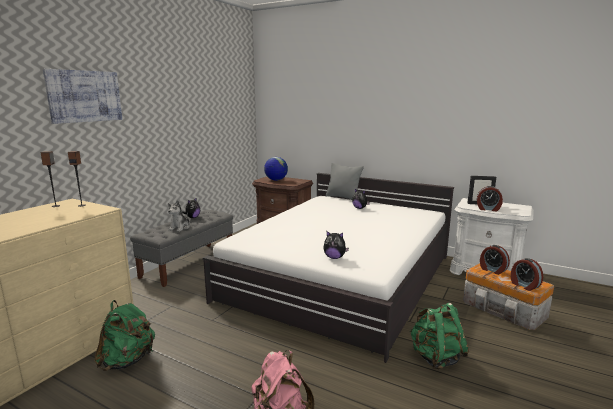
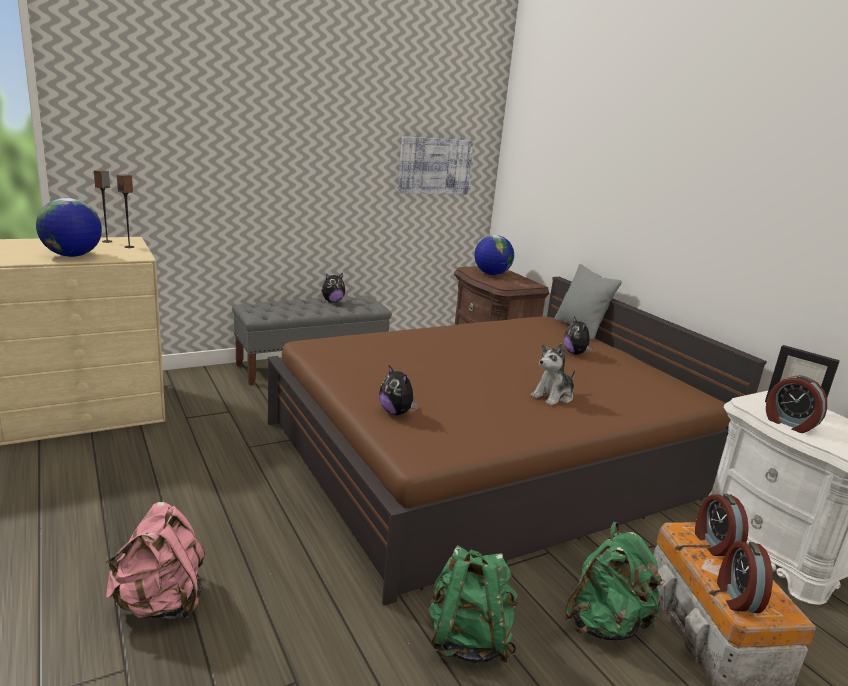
camera: 30 degrees right, 5 degrees up
picture [43,69,122,124] -> picture moved to [398,136,474,194]
green backpack [94,300,155,371] -> green backpack moved to [565,522,665,641]
plush toy [168,200,190,232] -> plush toy moved to [530,343,575,406]
white bed [203,173,454,363] -> brown bed [268,277,767,606]
none -> globe [36,198,102,257]

